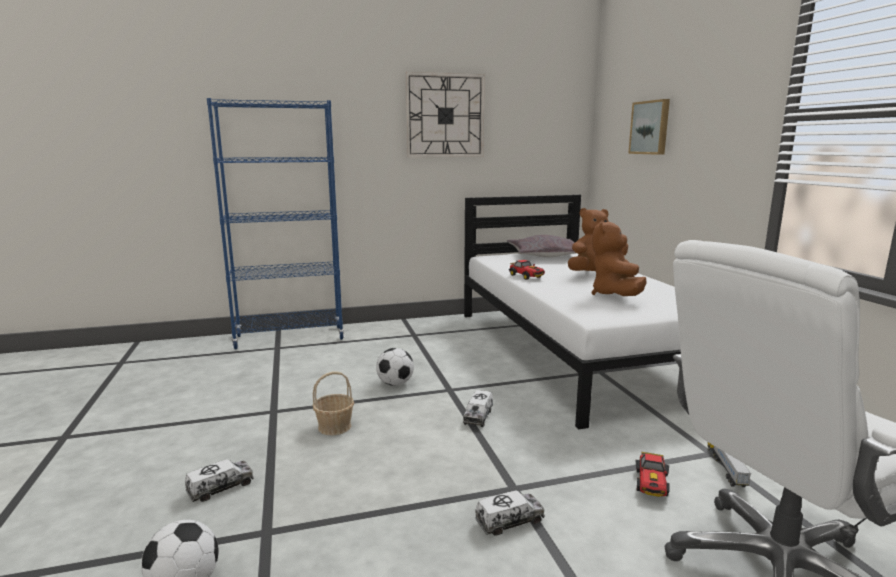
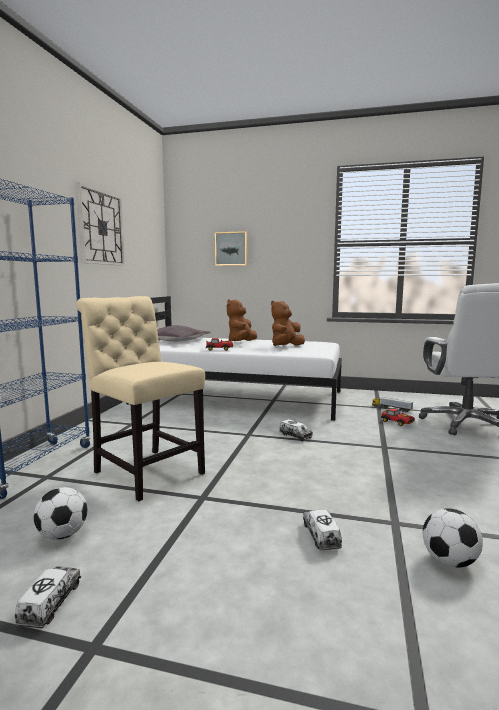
camera: 60 degrees left, 5 degrees down
basket [312,372,354,435] -> none
football [376,348,414,386] -> football moved to [34,487,87,540]
toy truck [475,490,545,536] -> toy truck moved to [15,566,81,628]
brown plush toy [592,220,647,296] -> brown plush toy turned 90 degrees clockwise [271,301,305,346]
none -> beige chair [76,296,205,501]

